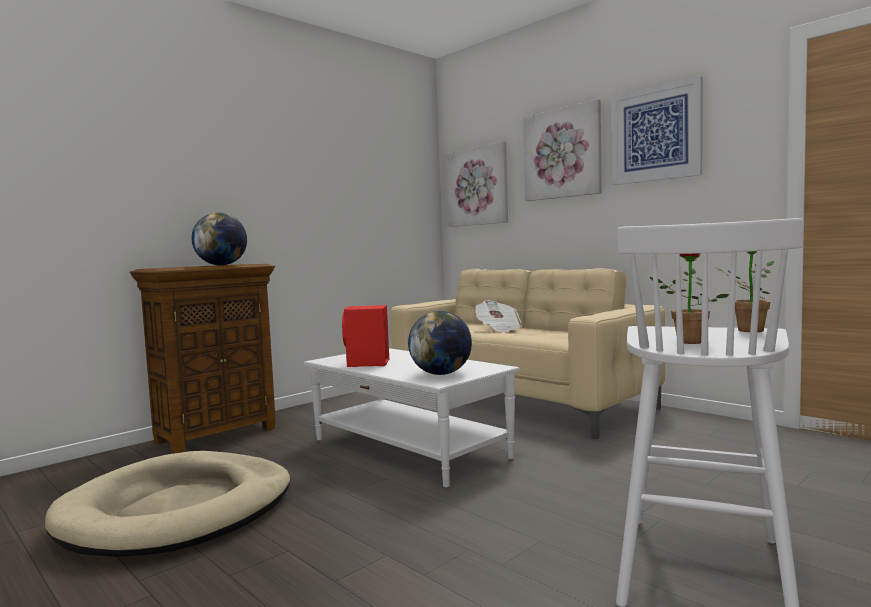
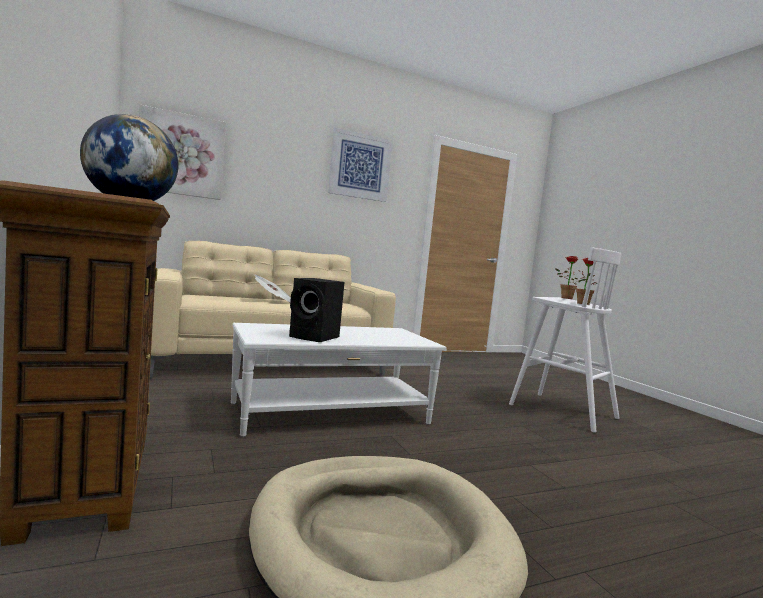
camera: 70 degrees left, 0 degrees up
red speaker [342,305,389,367] -> black speaker [289,278,345,342]
globe [408,311,472,375] -> none
picture [523,99,602,201] -> none

